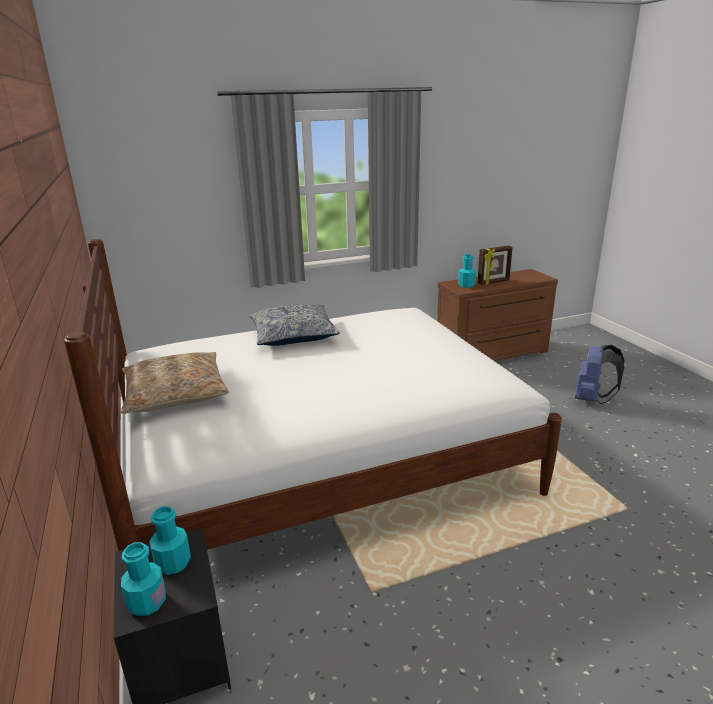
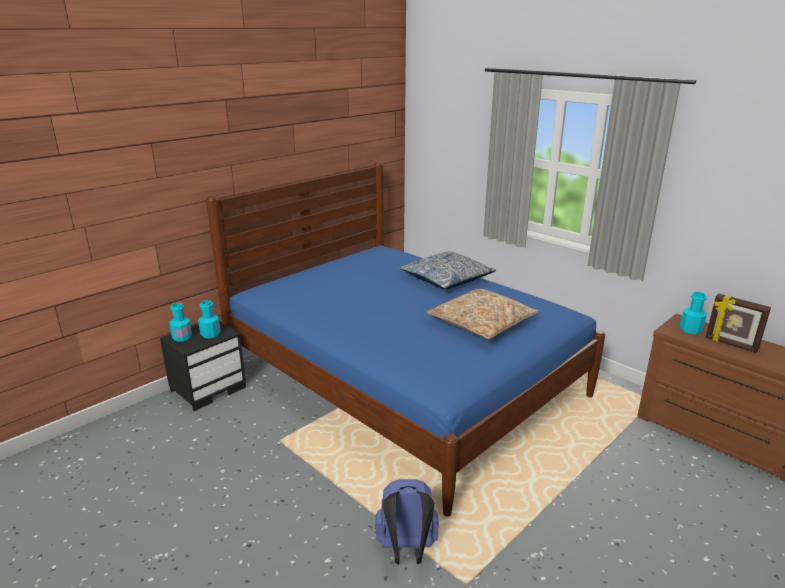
camera: 65 degrees right, 0 degrees up
white bed [64,239,562,551] -> blue bed [206,162,605,517]
beige pillow [121,352,229,414] -> beige pillow moved to [426,289,539,339]
blue backpack [575,344,625,404] -> blue backpack moved to [375,479,439,564]

